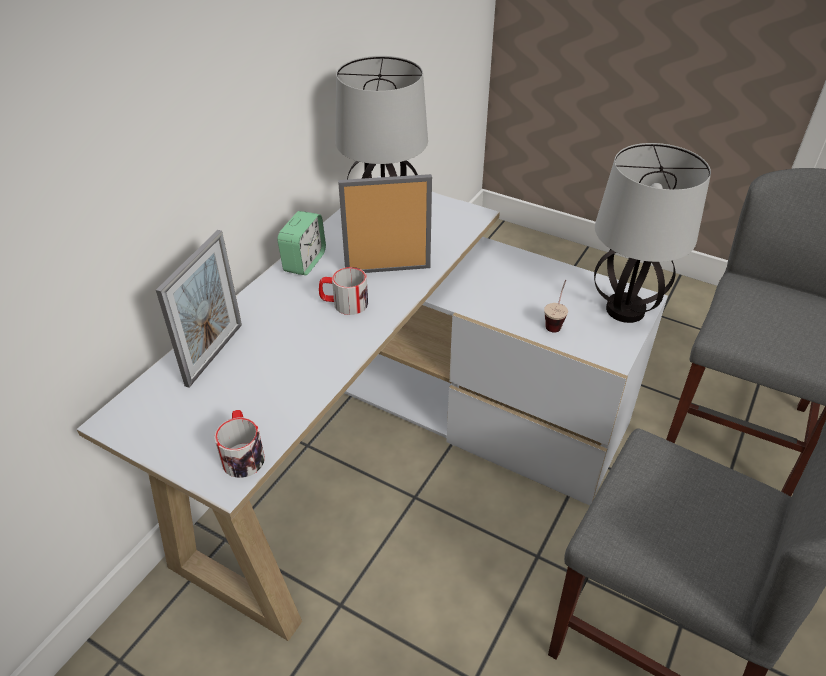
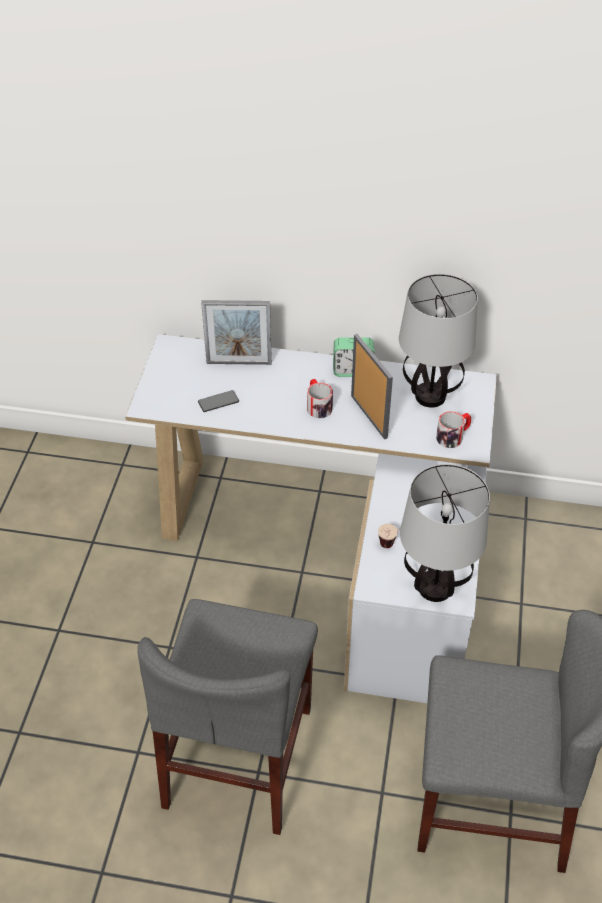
camera: 70 degrees right, 5 degrees up
mug [214,410,265,478] -> mug moved to [436,411,471,448]
none -> phone [198,390,239,412]

